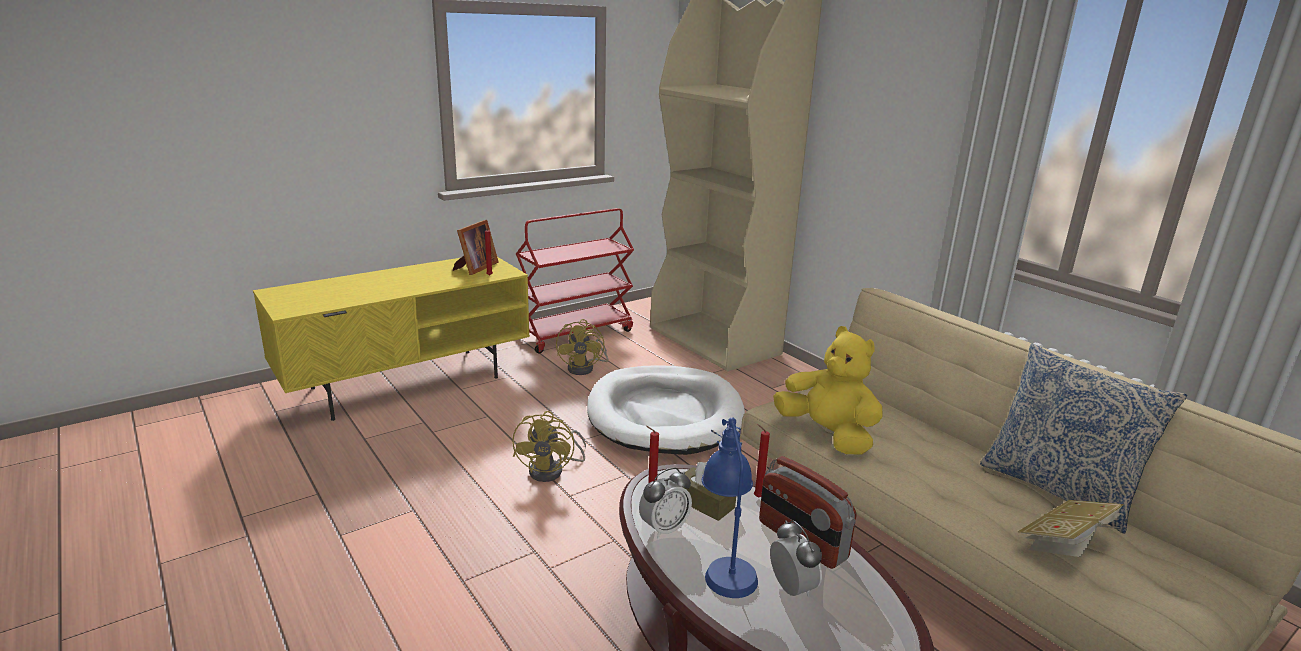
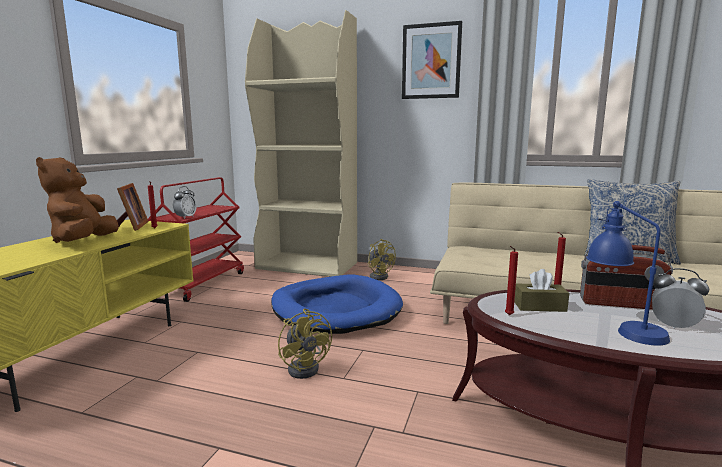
camera: 35 degrees left, 10 degrees down
yellow fan [556,319,608,375] -> yellow fan moved to [367,239,396,280]
white dog bed [587,365,745,455] -> blue dog bed [271,275,403,334]
alarm clock [639,468,692,538] -> alarm clock moved to [173,186,197,219]
yellow plush toy [773,326,882,454] -> none
book [1018,500,1124,557] -> none
none -> brown plush toy [36,157,119,243]
none -> picture [402,21,462,99]

